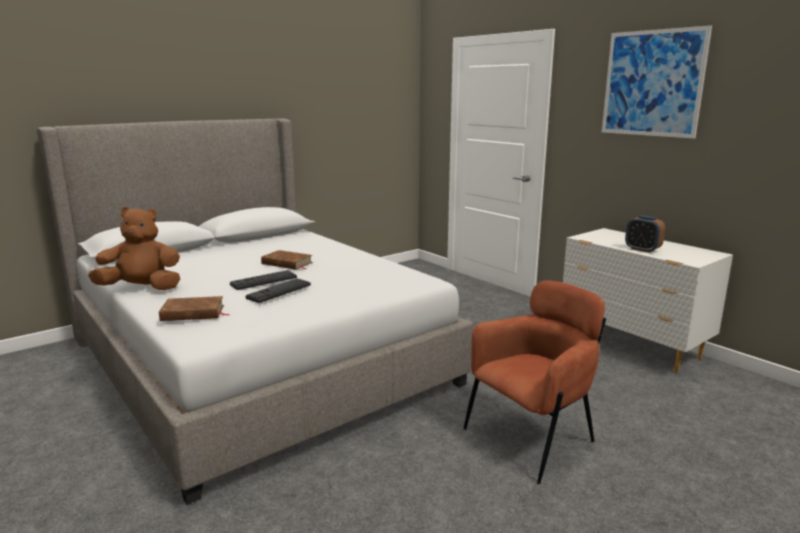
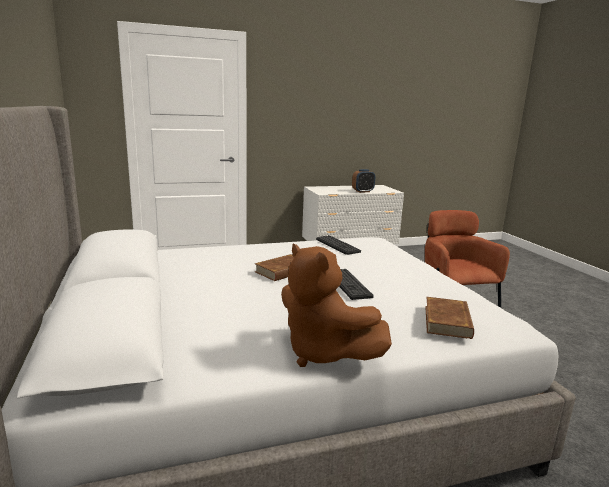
camera: 70 degrees left, 0 degrees up
brown plush toy [88,207,180,290] -> brown plush toy turned 60 degrees counterclockwise [281,244,392,367]
keyboard [246,278,311,303] -> keyboard moved to [316,235,361,255]
picture [602,25,712,139] -> none

